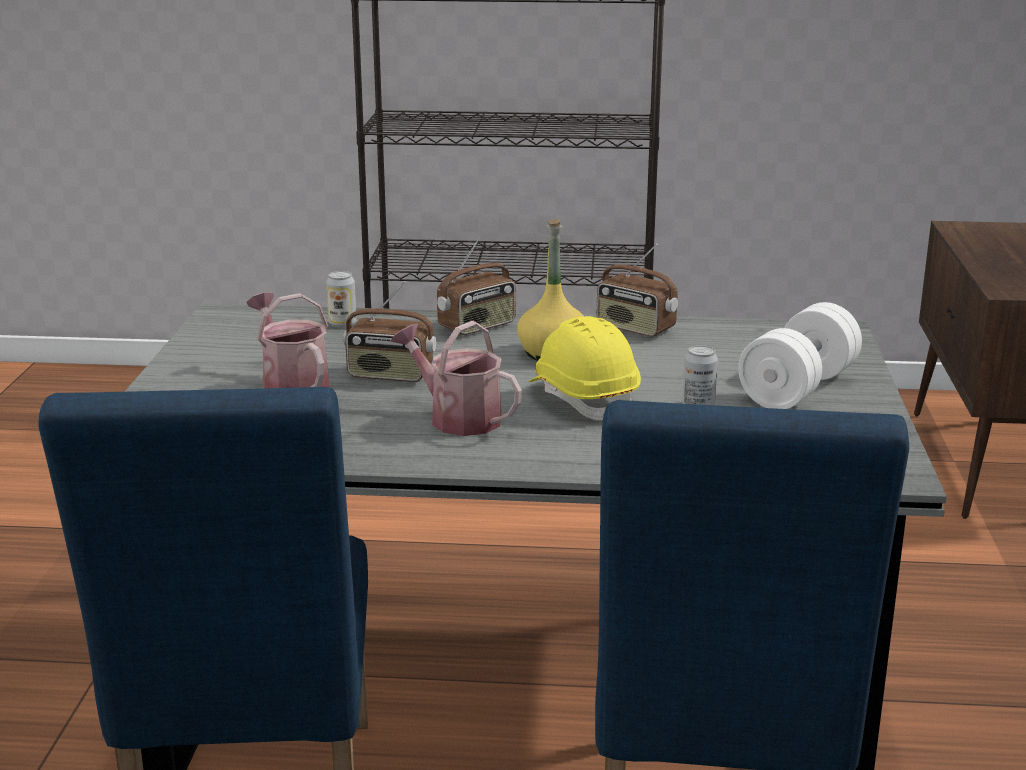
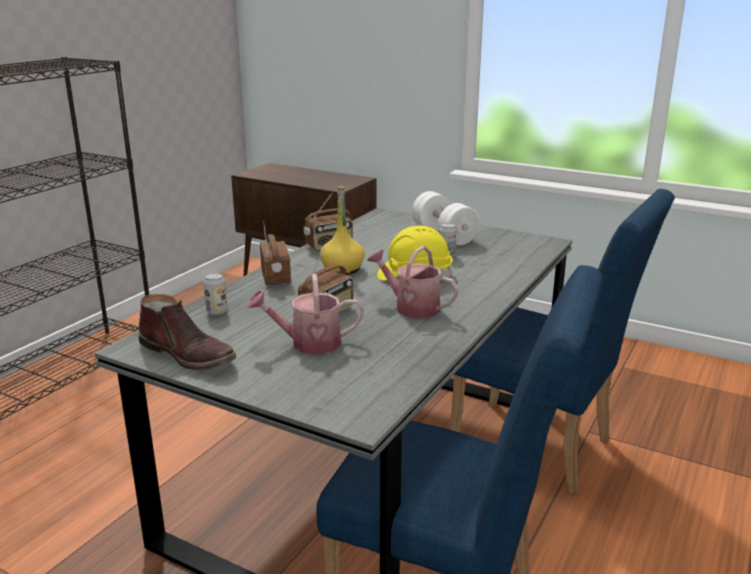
camera: 65 degrees left, 0 degrees up
watering can [391,321,522,436] -> watering can turned 60 degrees clockwise [367,246,459,318]
none -> brown boot [138,294,236,370]

